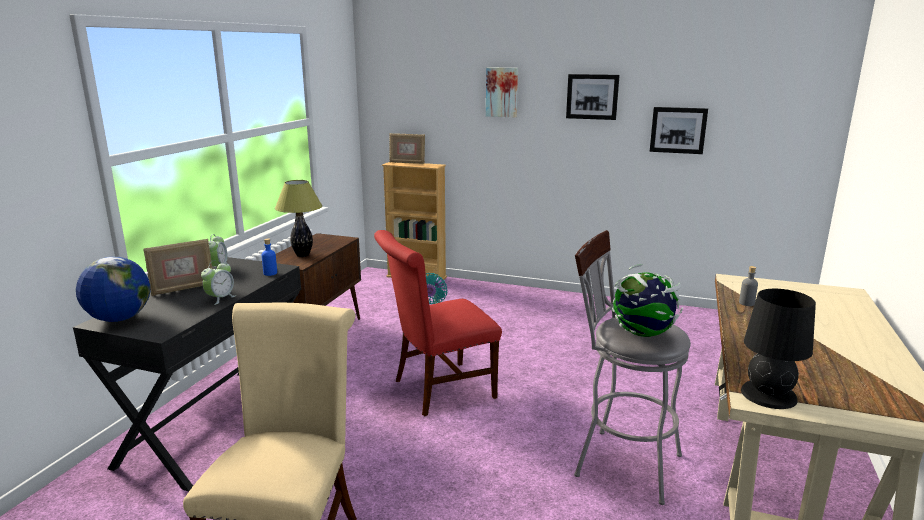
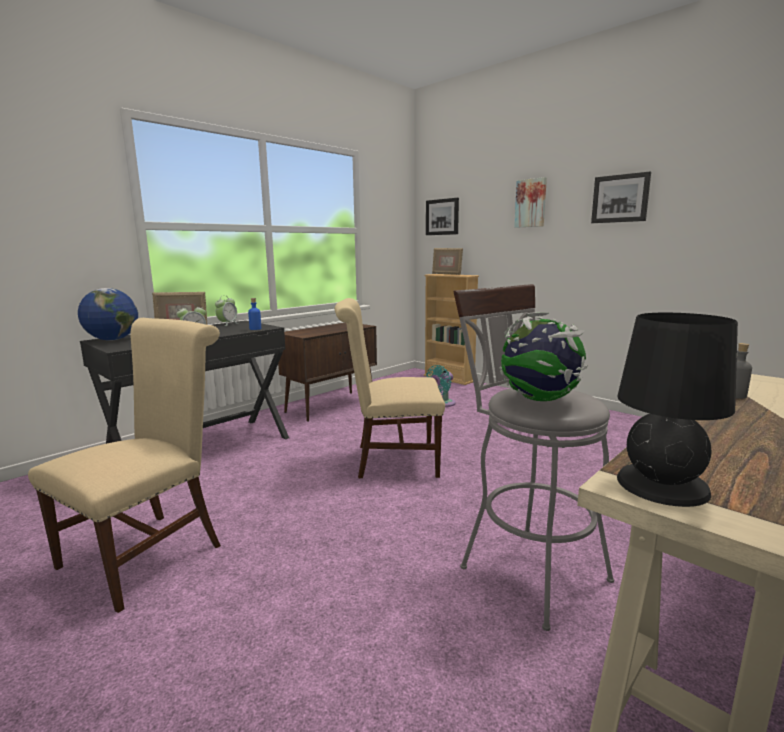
camera: 25 degrees right, 5 degrees down
table lamp [275,180,322,257] -> none
red chair [374,230,502,416] -> beige chair [335,298,445,479]
picture [650,107,708,154] -> picture moved to [426,198,459,235]

